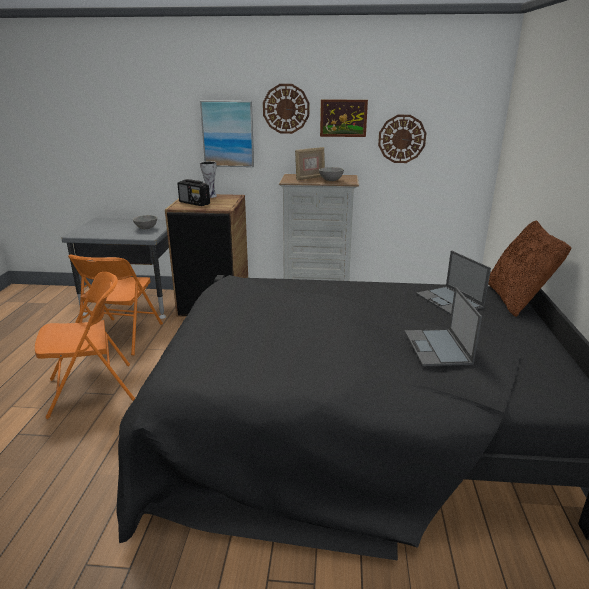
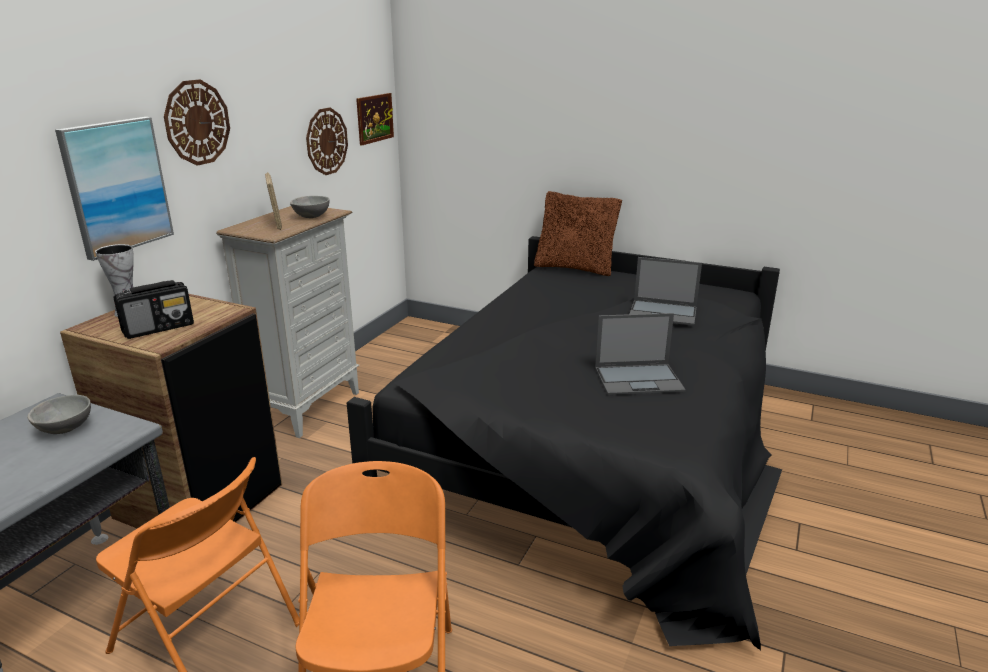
camera: 70 degrees left, 0 degrees up
picture [320,99,368,137] -> picture moved to [356,93,394,145]
laptop [416,250,491,315] -> laptop moved to [595,313,686,395]

